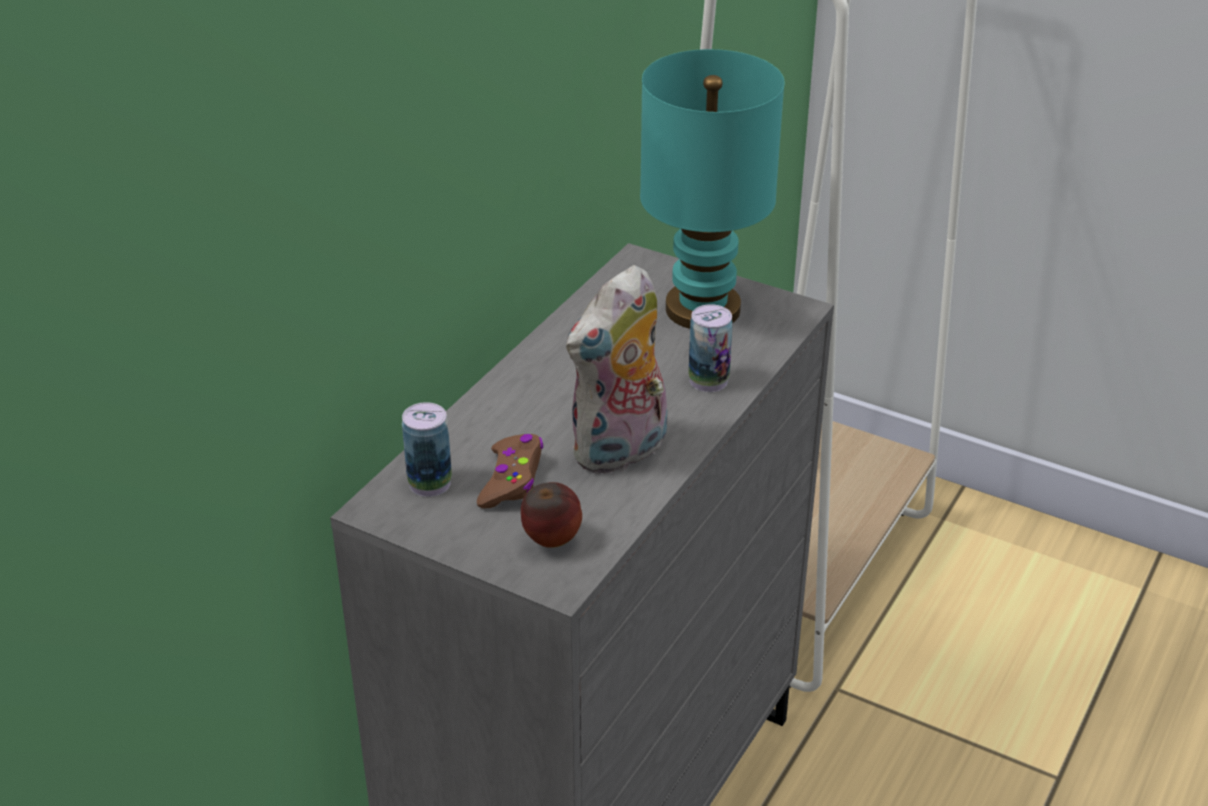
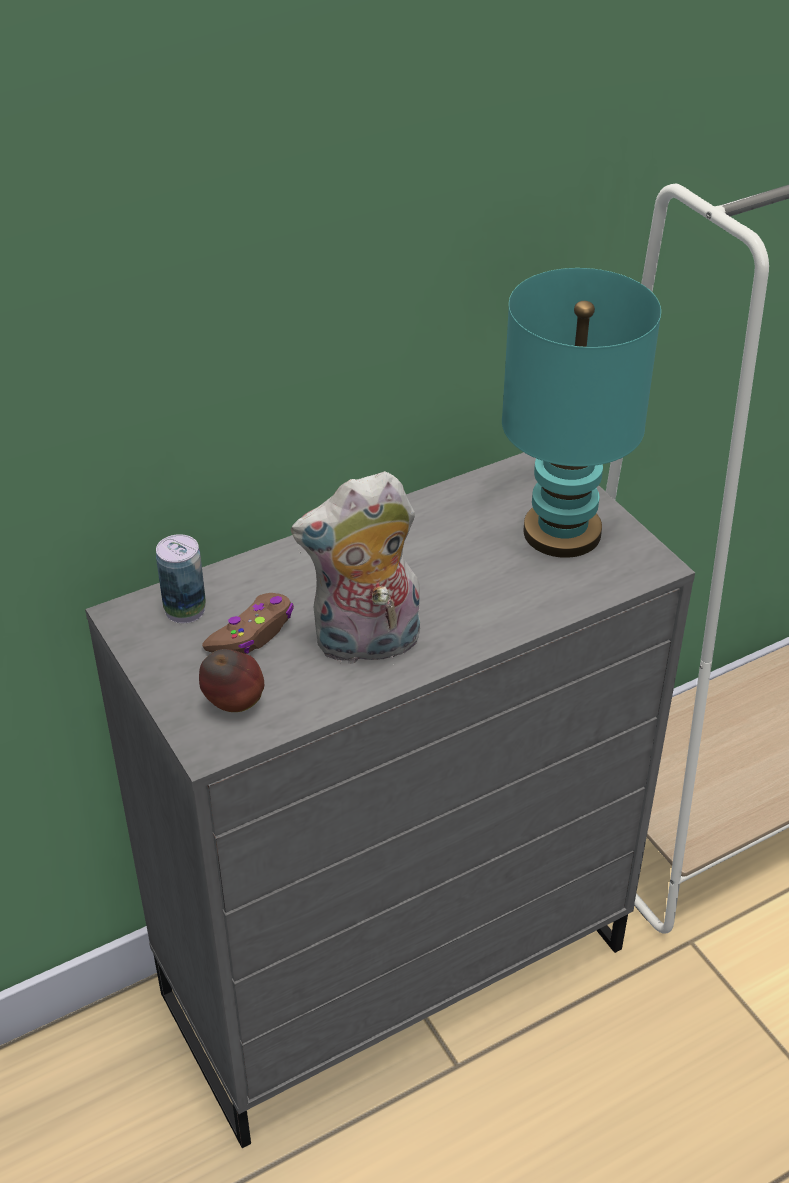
camera: 30 degrees right, 5 degrees up
can [688,304,733,392] -> none

